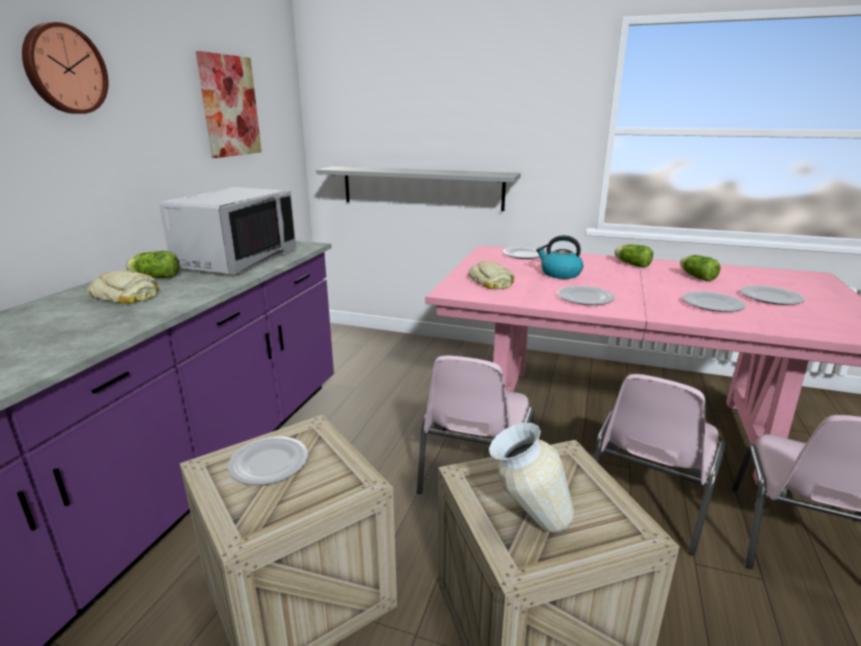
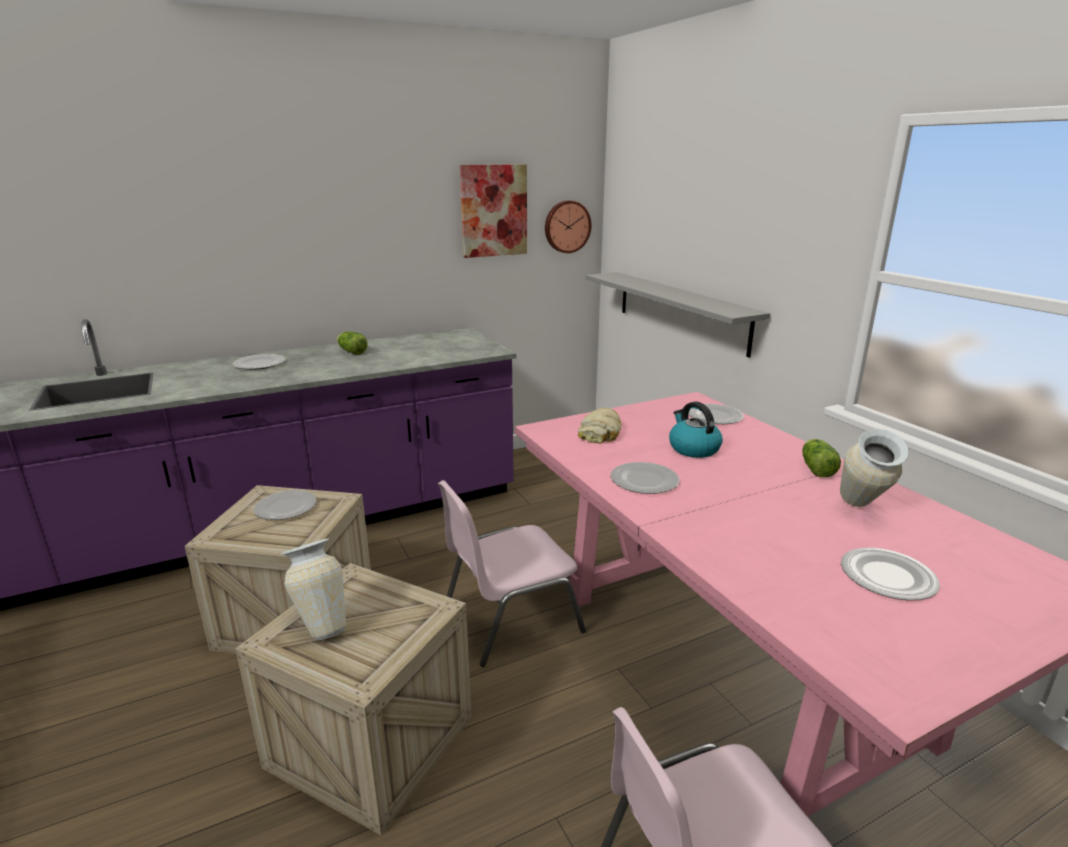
camera: 45 degrees right, 0 degrees up
wall clock [22,22,109,114] -> wall clock moved to [545,201,592,253]
bread [87,271,158,304] -> none
grey microwave [159,187,296,274] -> none
pink chair [593,374,726,556] -> none
lettuce [680,255,721,281] -> vase [840,429,909,507]
plate [682,291,746,312] -> plate moved to [233,354,286,370]

